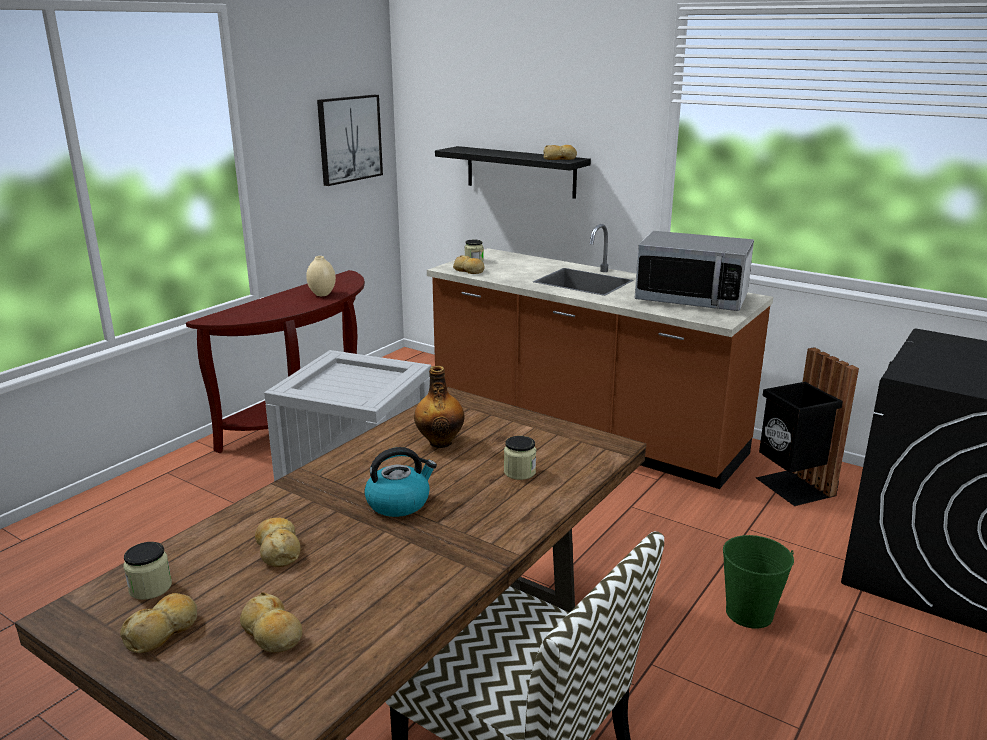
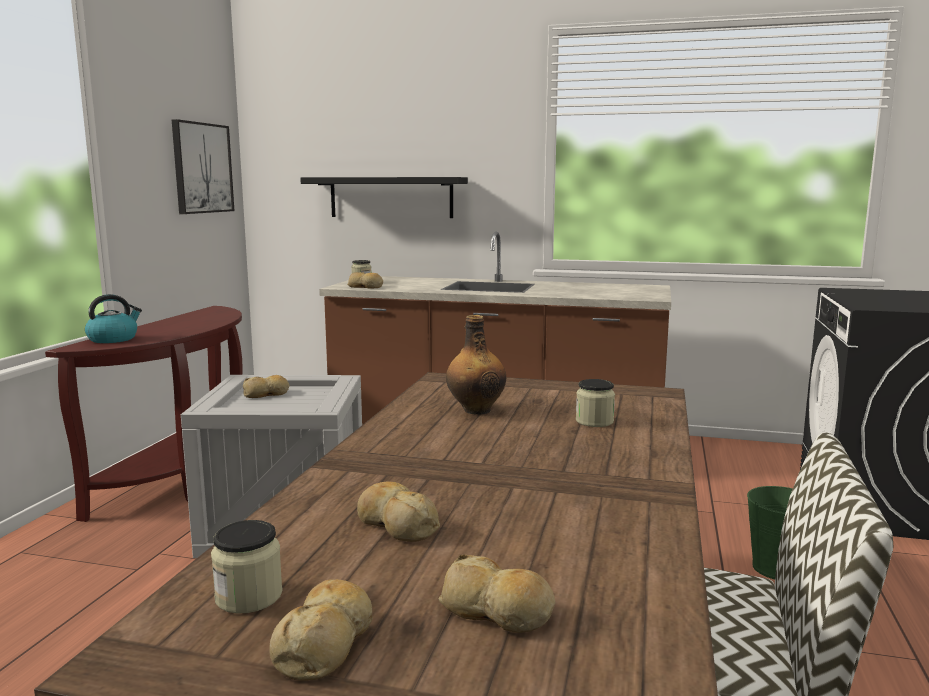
camera: 20 degrees left, 10 degrees down
beige vase [306,256,336,296] -> none
kettle [364,447,437,517] -> kettle moved to [85,294,142,343]
bread [543,145,577,160] -> bread moved to [243,375,290,398]
microwave [635,231,754,311] -> none
black trash can [756,347,859,506] -> none

